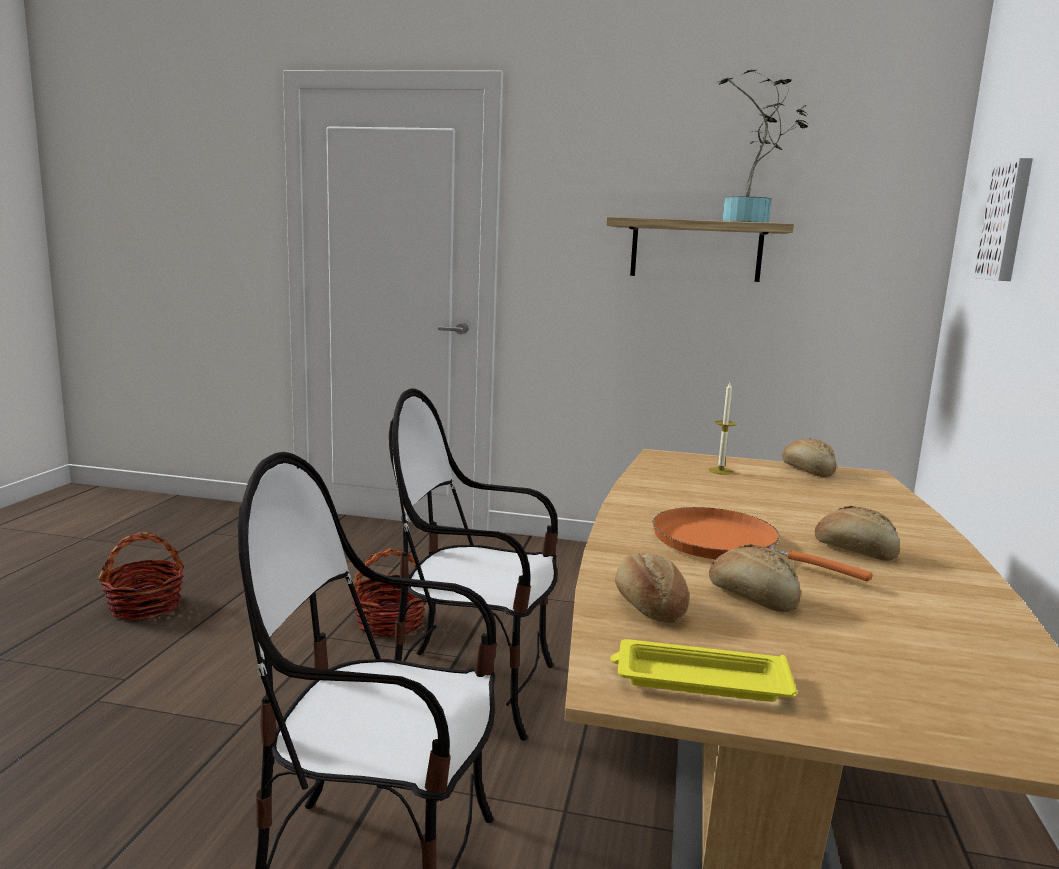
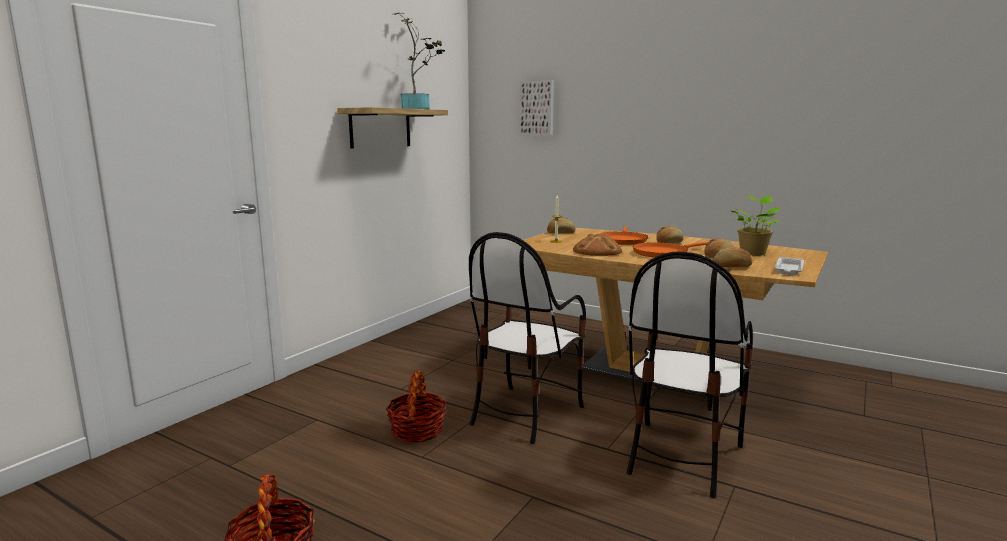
camera: 70 degrees left, 0 degrees up
yellow tray [610,639,797,702] -> white tray [774,257,804,275]
none -> bread [573,234,622,256]
none -> orange frying pan [601,226,648,245]
none -> potted plant [731,195,780,256]

